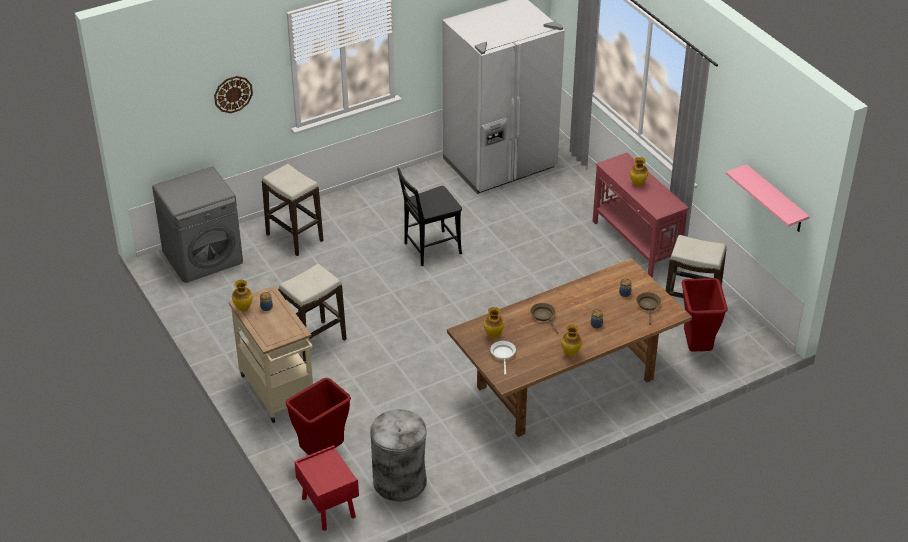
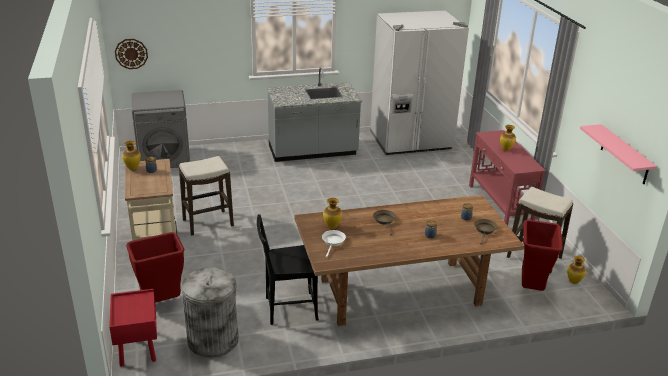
camera: 15 degrees right, 10 degrees down
wall clock [214,76,253,113] -> wall clock moved to [115,39,148,69]
stool [262,164,324,256] -> none
black chair [397,168,462,266] -> black chair moved to [257,214,319,325]
vase [561,325,582,357] -> vase moved to [567,256,586,284]
none -> grey counter [267,68,362,162]

